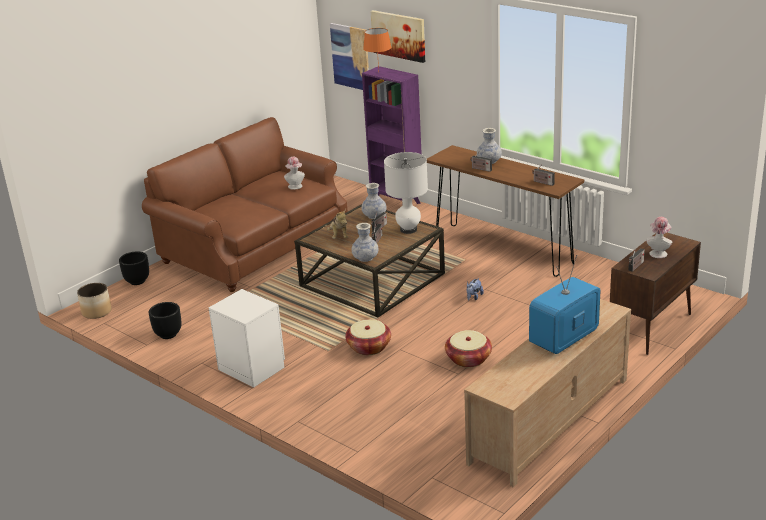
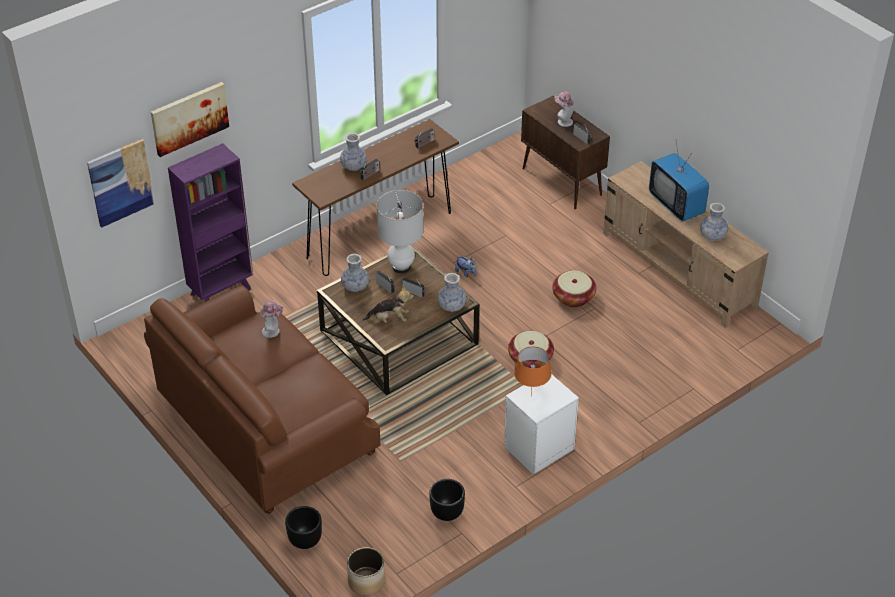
camera: 80 degrees left, 15 degrees up
orange table lamp [363,28,391,70] -> orange table lamp moved to [514,346,551,397]
none -> vase [700,203,728,241]

